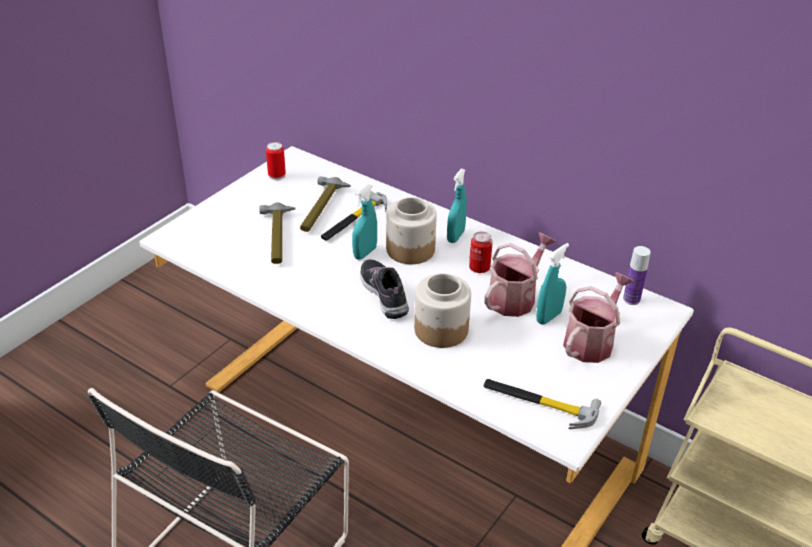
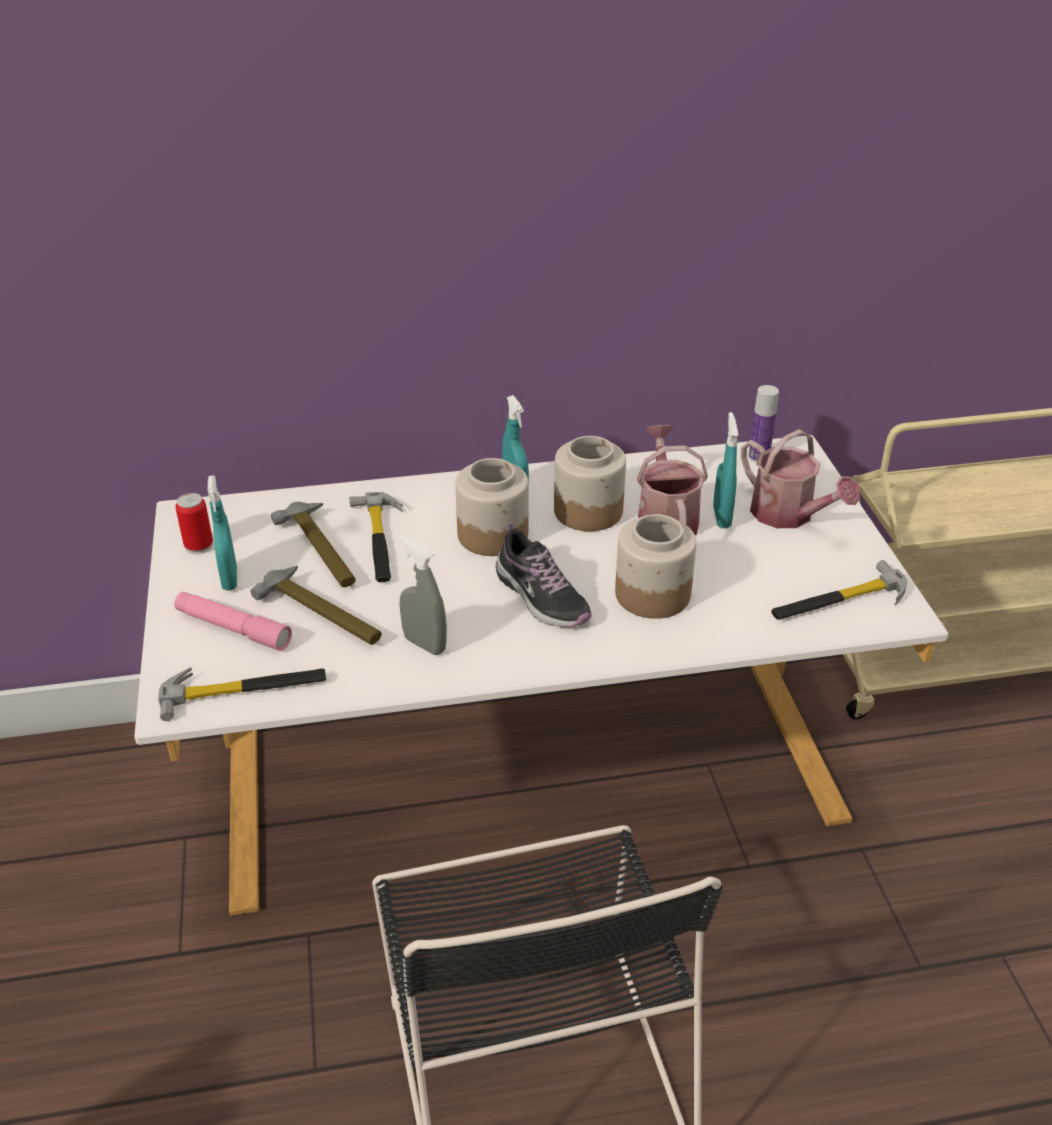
camera: 45 degrees left, 0 degrees up
turquoise spray bottle [352,184,377,260] -> turquoise spray bottle moved to [208,475,237,591]
shoe [360,259,409,319] -> shoe turned 150 degrees counterclockwise [496,523,592,627]
can [469,231,493,273] -> jar [554,436,626,531]
watering can [563,272,635,363] -> watering can turned 150 degrees clockwise [741,429,860,528]
none -> hammer [158,667,326,721]
none -> pink flashlight [174,592,292,651]
none -> grey spray bottle [400,535,447,655]

